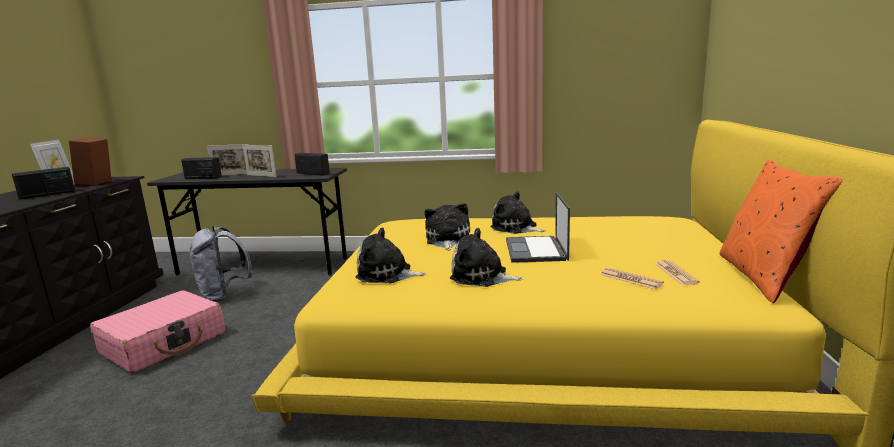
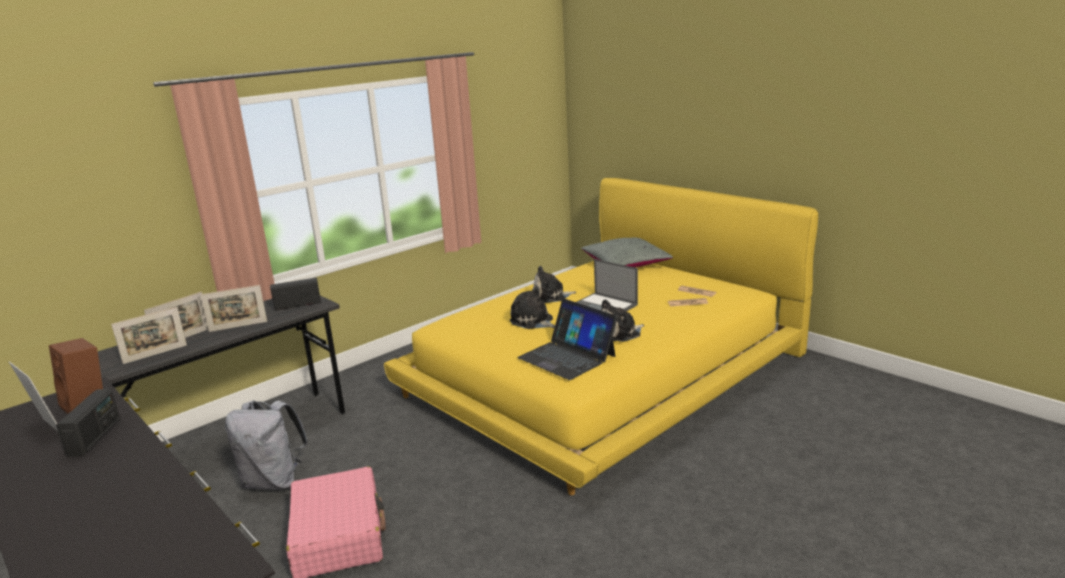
camera: 50 degrees left, 5 degrees up
radio [181,157,222,179] -> picture frame [111,307,187,364]
plush toy [355,227,426,283] -> laptop [517,298,618,380]
orange pillow [719,160,843,303] -> none
none -> grey pillow [581,237,673,268]

